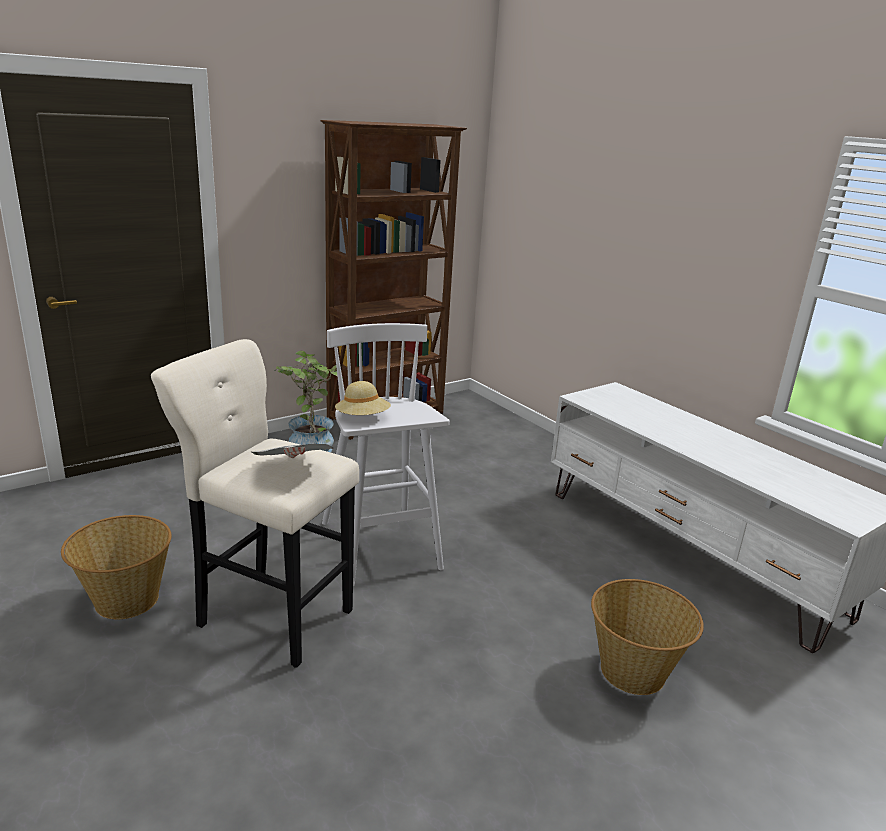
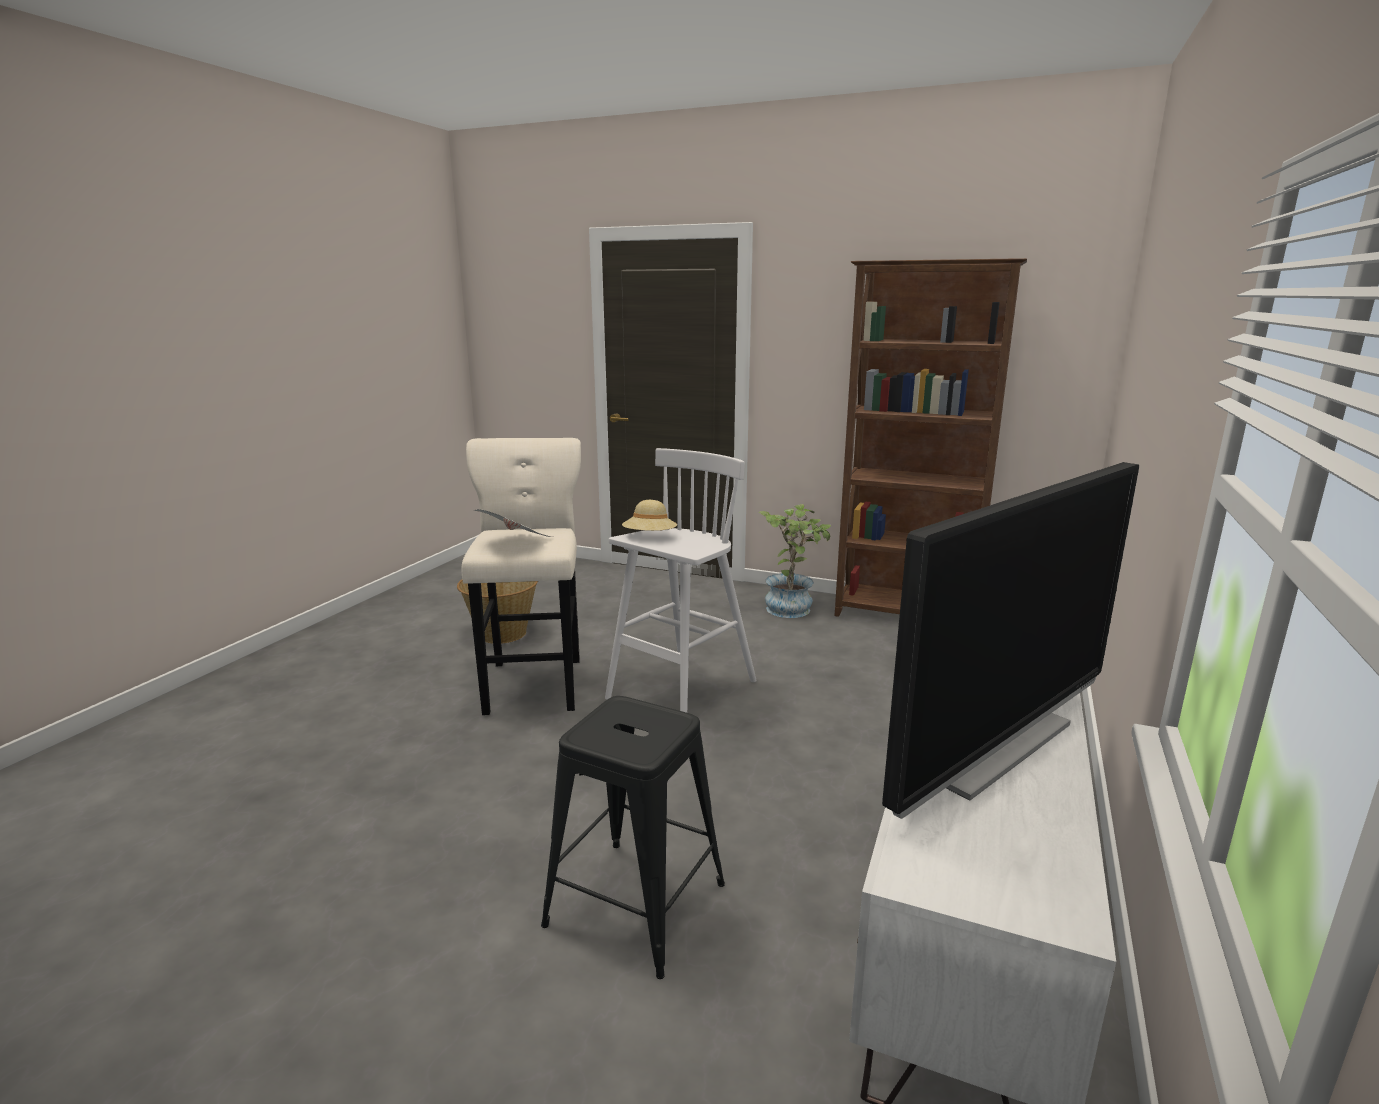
camera: 60 degrees right, 5 degrees down
basket [591,579,704,695] -> black stool [541,696,725,979]
none -> television [882,462,1139,819]

